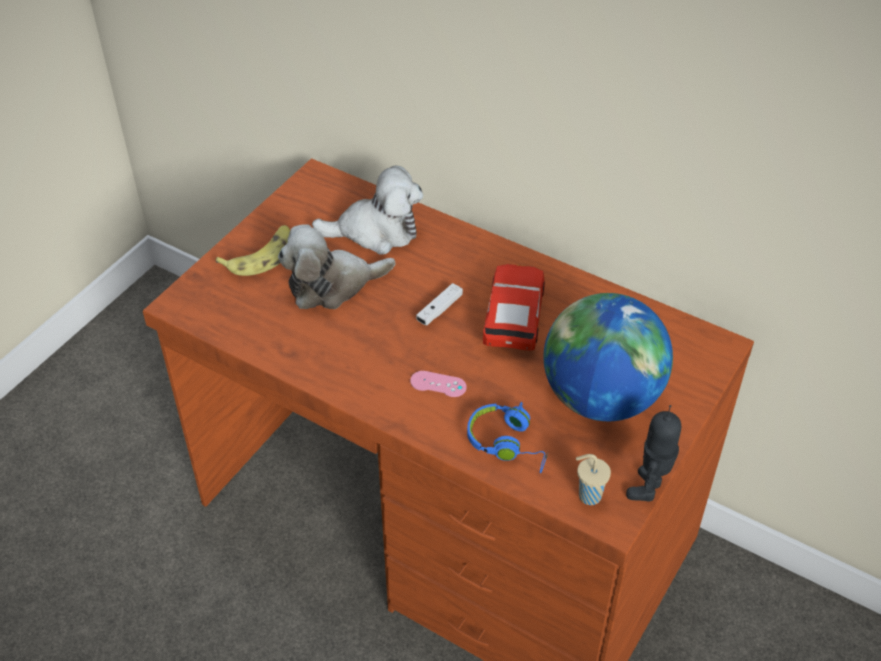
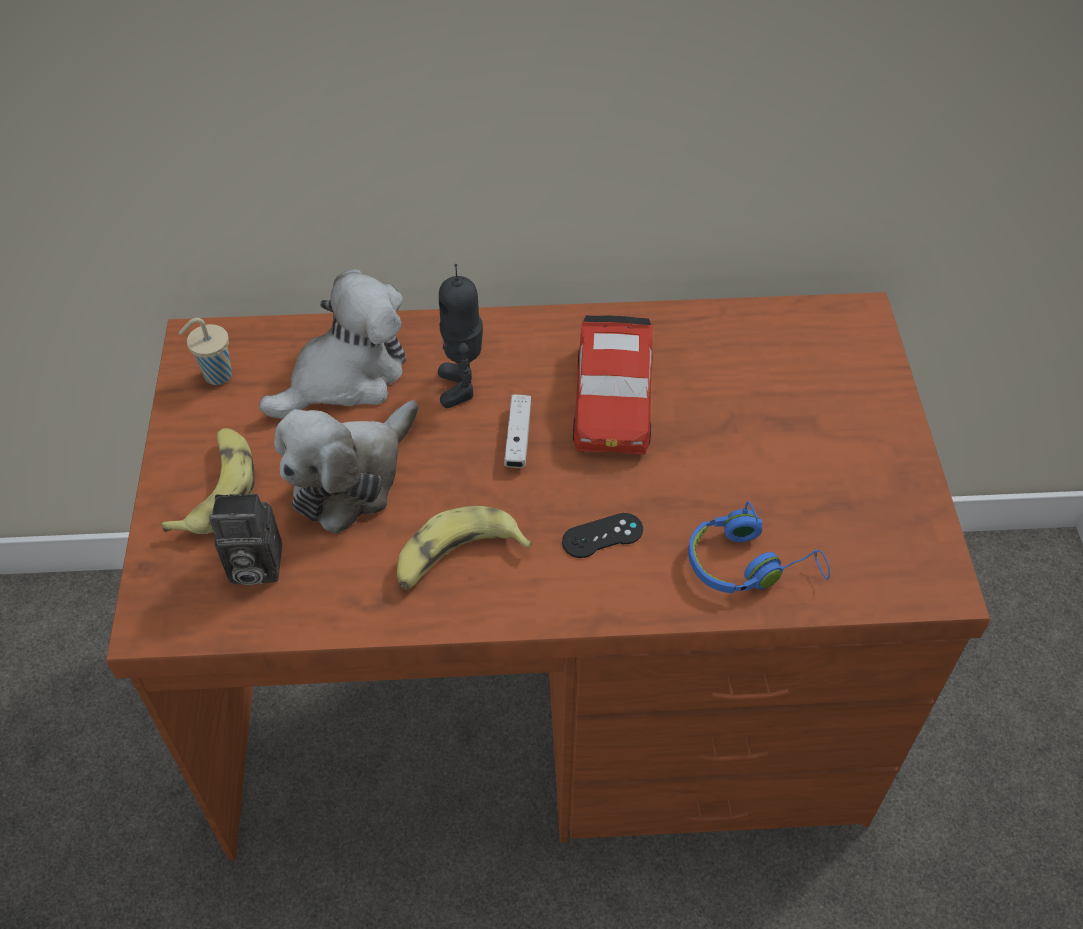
camera: 35 degrees left, 5 degrees up
pink game controller [410,371,467,397] -> black game controller [562,513,643,558]
red toy car [483,264,545,351] -> red toy car turned 150 degrees counterclockwise [573,315,653,455]
globe [544,293,673,421] -> none
beige cup [576,454,611,505] -> beige cup moved to [179,318,232,385]
toy robot [626,405,681,502] -> toy robot moved to [438,264,483,408]
none -> camera [209,493,282,585]
none -> banana [397,506,532,590]

